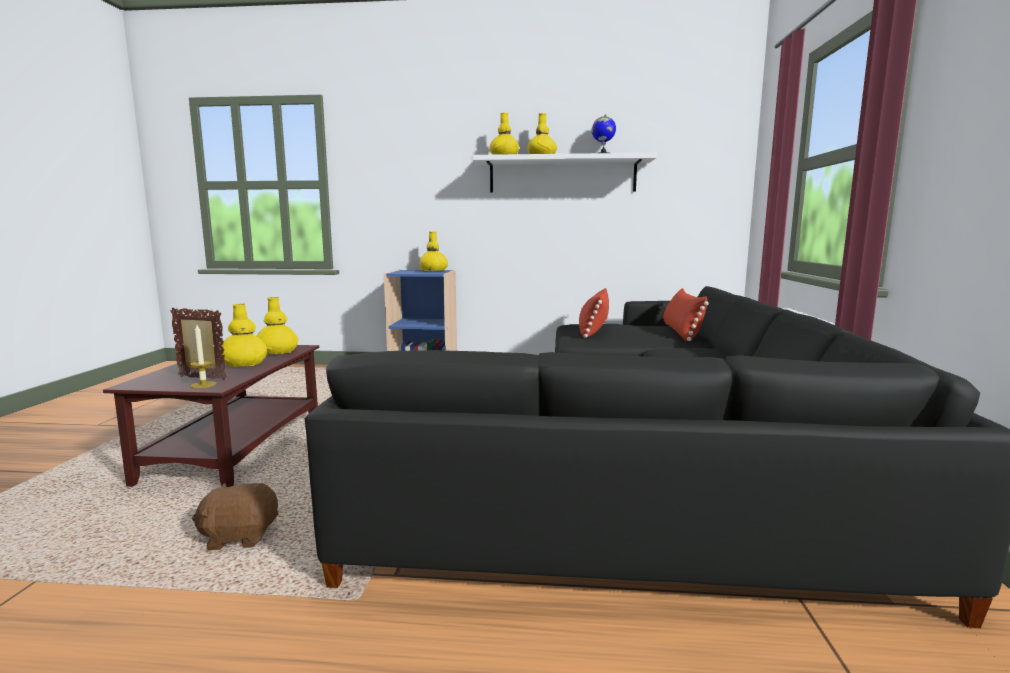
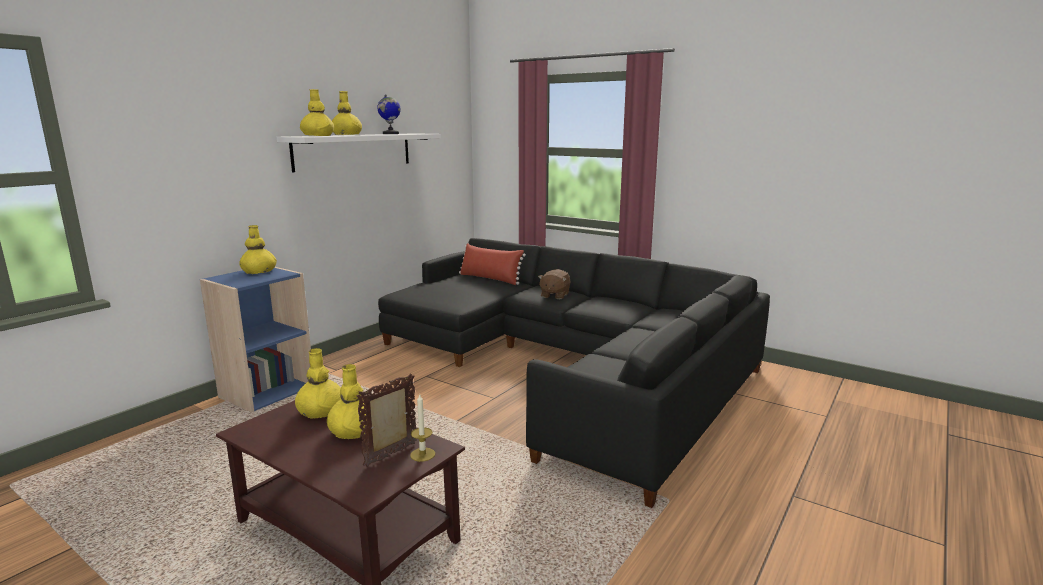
camera: 60 degrees left, 5 degrees up
brown plush toy [192,483,278,550] -> brown plush toy moved to [538,269,571,299]
red pillow [579,288,609,338] -> none

